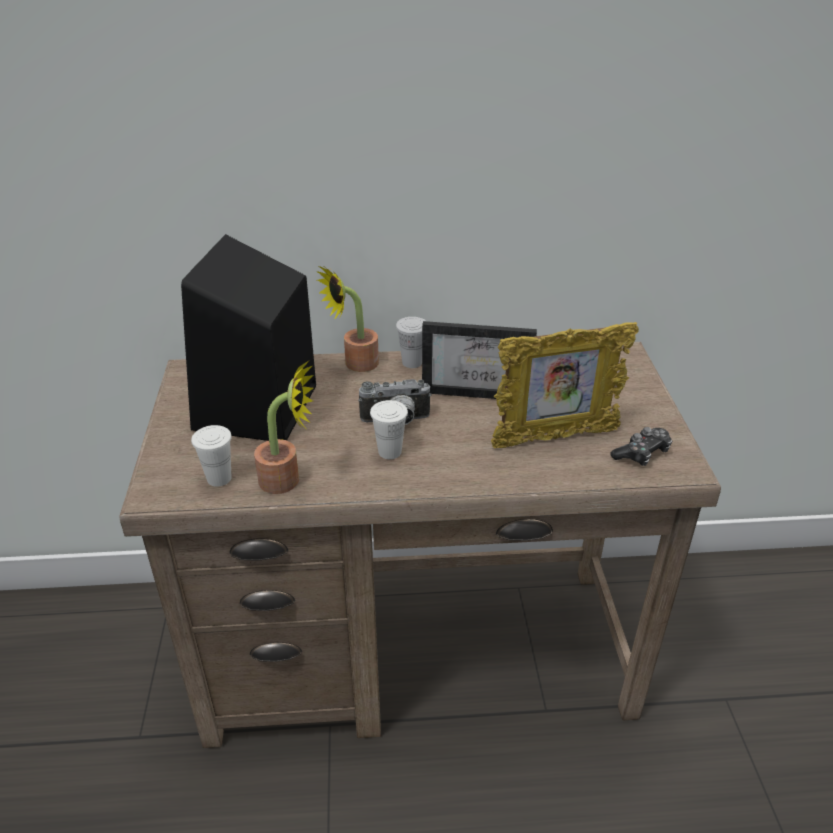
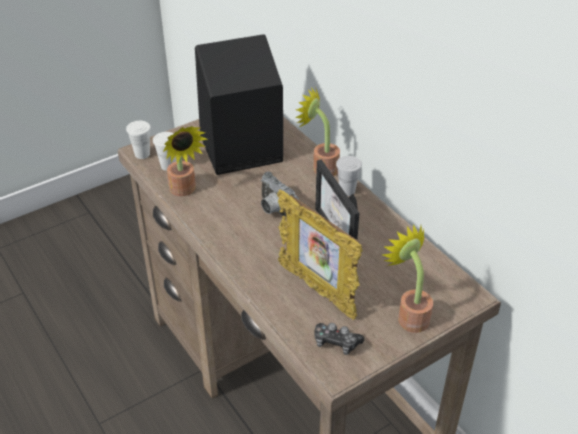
camera: 60 degrees right, 5 degrees up
white cup [370,400,408,459] -> white cup moved to [126,121,151,159]
none -> potted plant [383,224,433,333]

